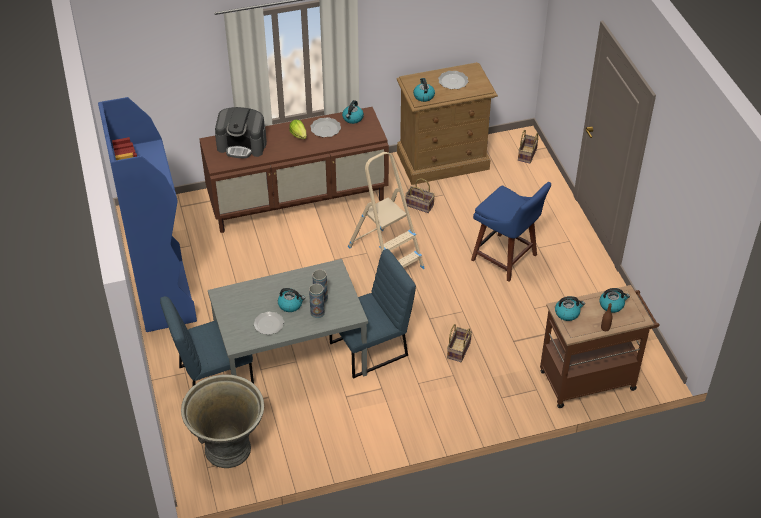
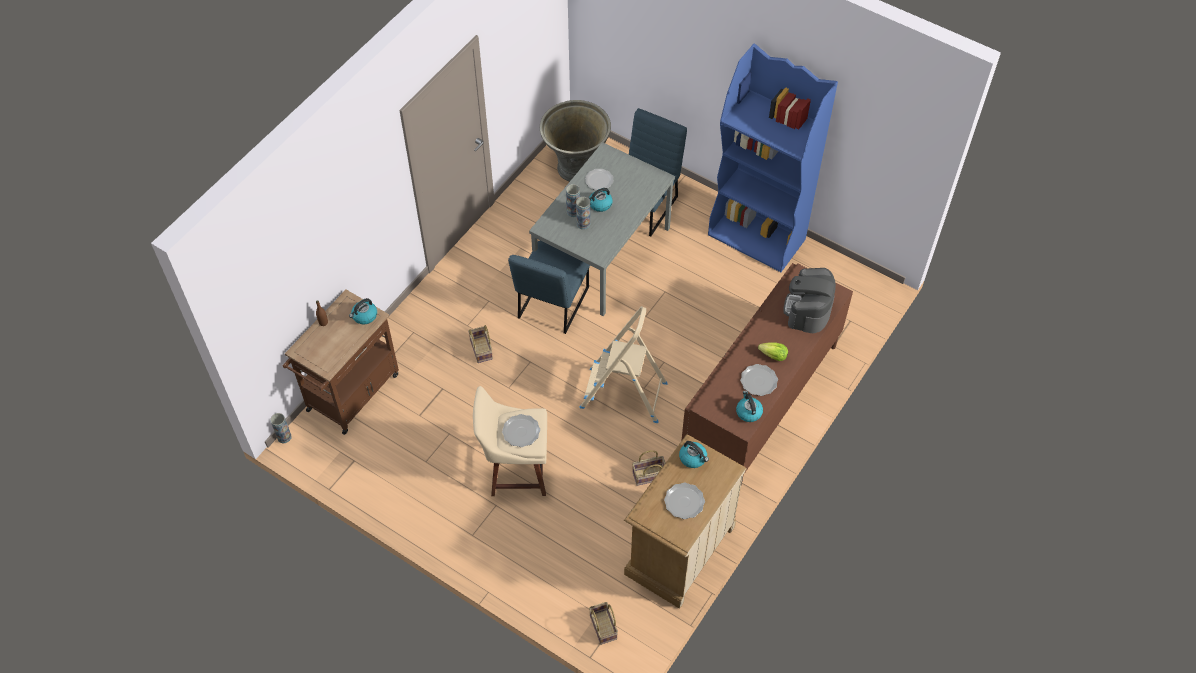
camera: 140 degrees right, 10 degrees up
coffee machine [215,107,267,158] -> coffee machine turned 45 degrees counterclockwise [783,268,836,333]
blue stool [471,182,551,282] -> beige stool [473,386,547,496]
kettle [600,288,630,313] -> none
none -> vase [270,413,292,443]
none -> plate [502,414,540,447]

